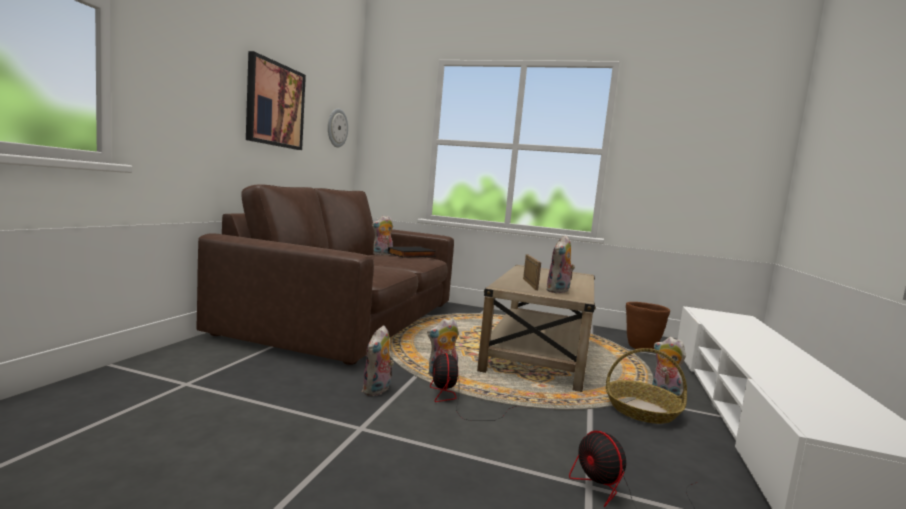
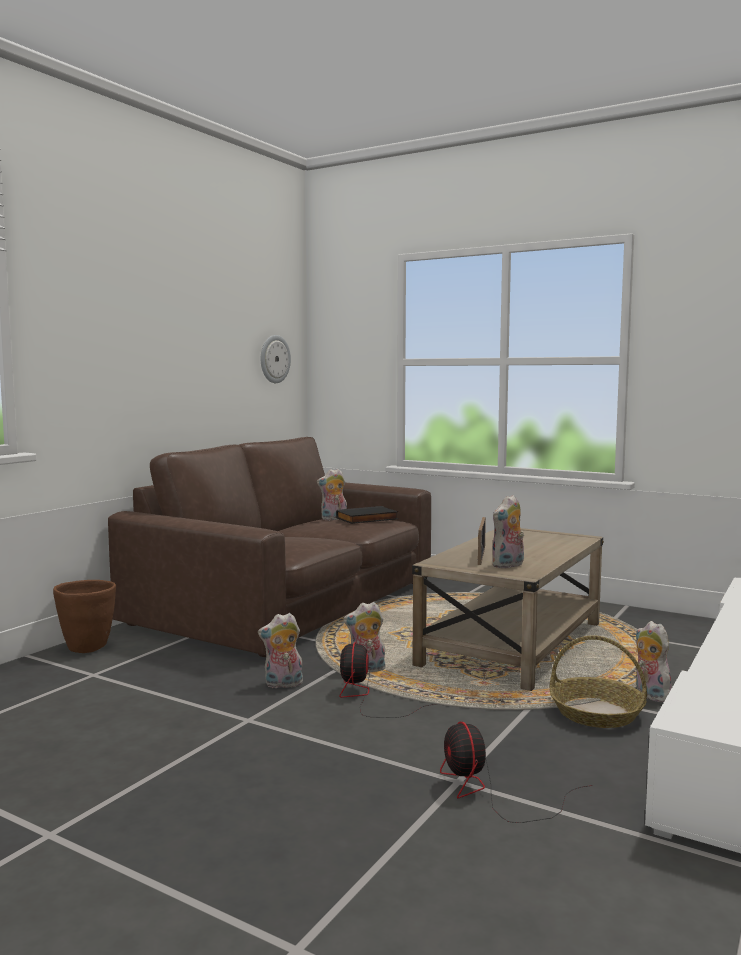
camera: 15 degrees right, 0 degrees up
picture [246,51,306,150] -> none
plush toy [362,325,394,396] -> plush toy turned 45 degrees clockwise [258,613,303,688]
brown planter [626,302,670,349] -> brown planter moved to [53,580,116,653]

